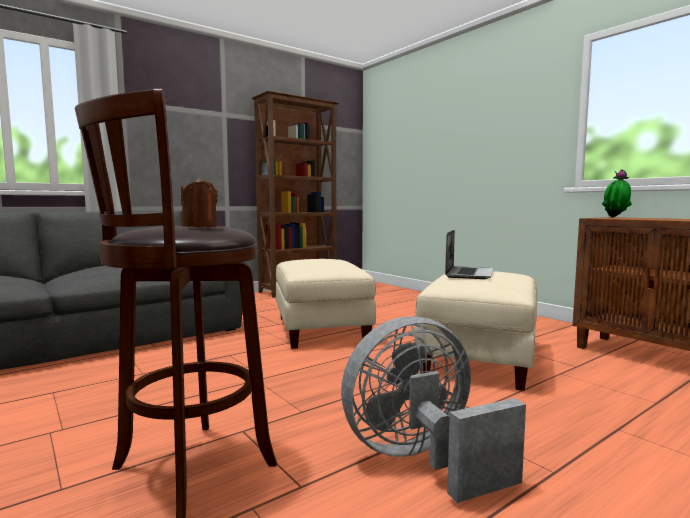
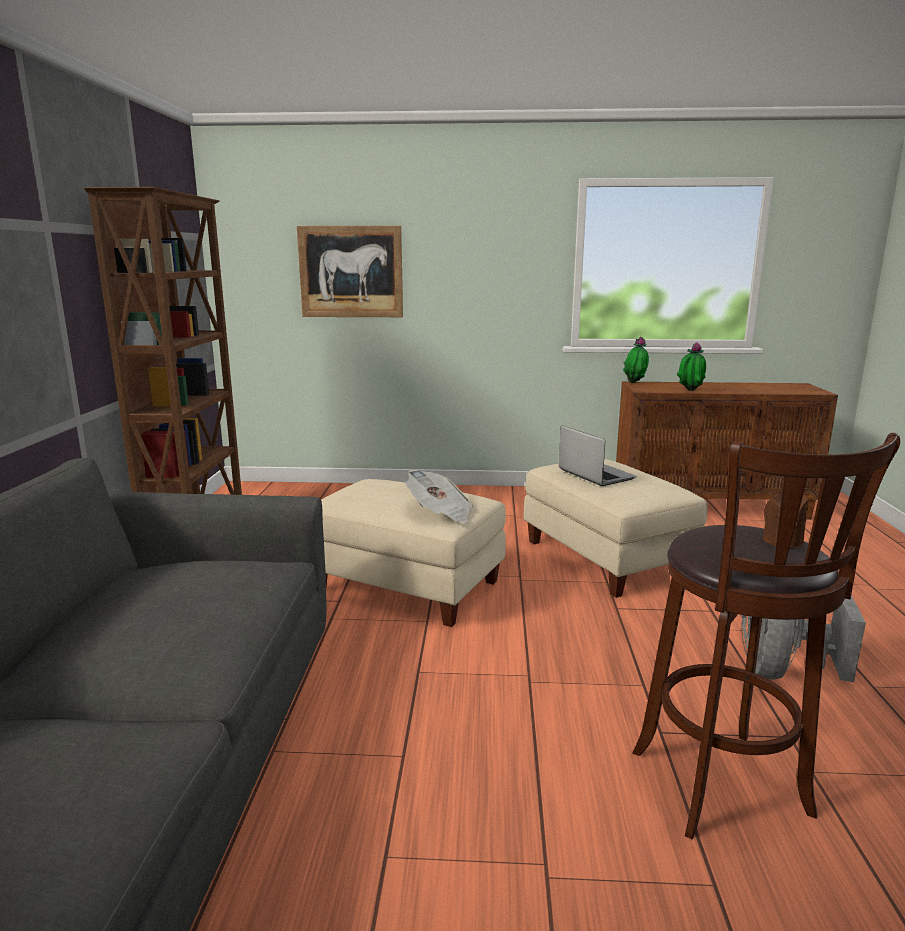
camera: 50 degrees left, 10 degrees up
none -> picture [297,226,403,317]
none -> newspaper [406,470,474,523]
none -> potted plant [677,342,706,391]

